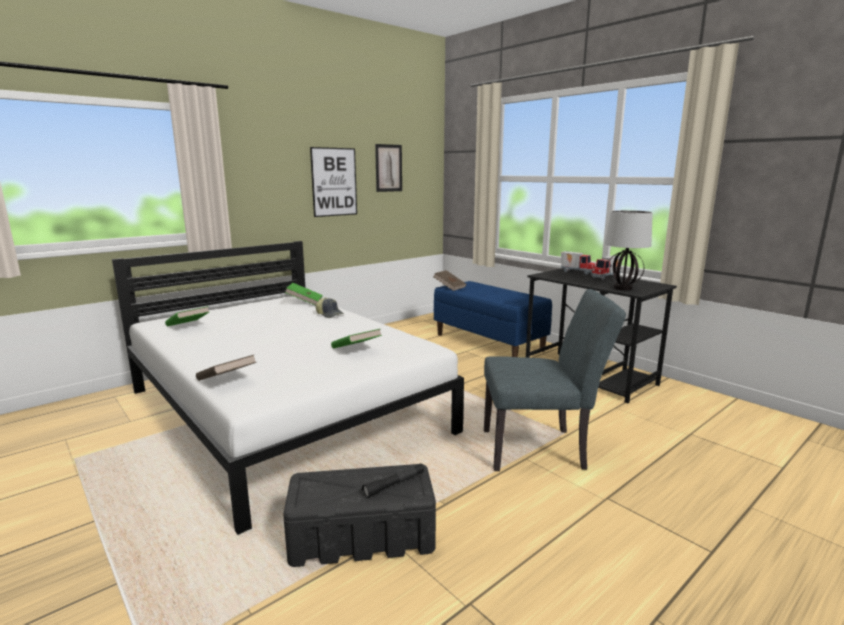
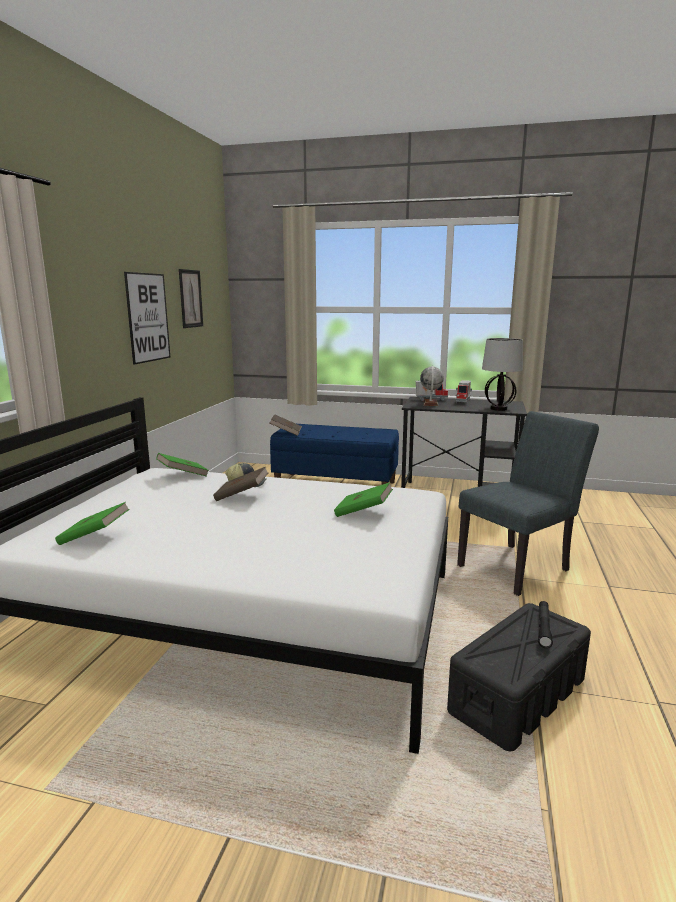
camera: 35 degrees left, 0 degrees up
brown book [196,355,257,381] -> brown book moved to [213,467,268,501]
none -> globe [420,366,444,406]

